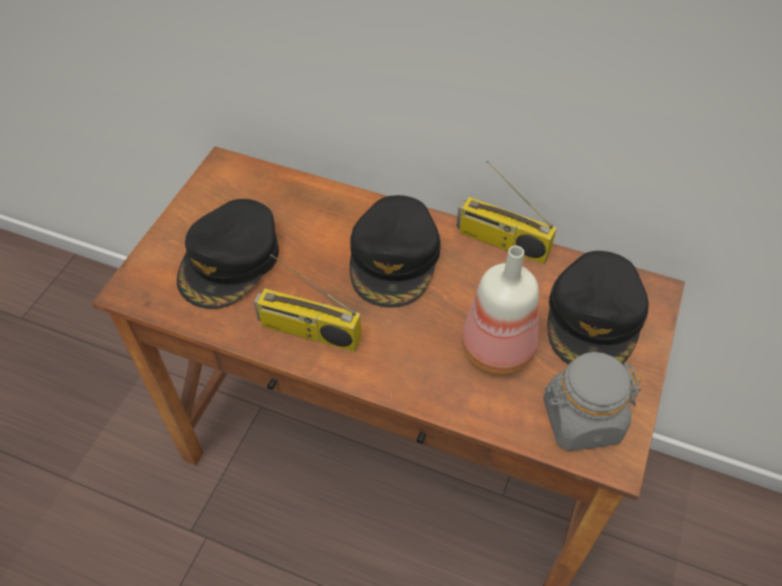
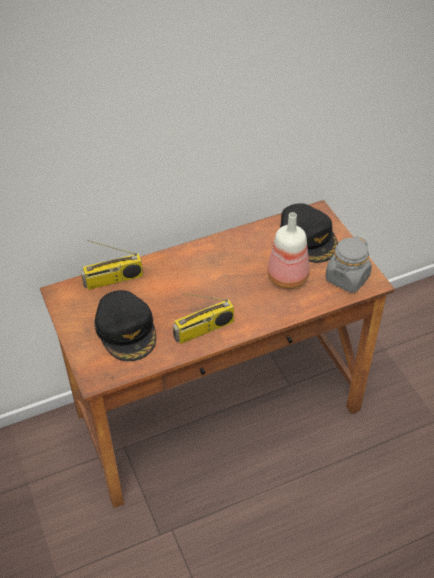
camera: 45 degrees left, 5 degrees down
black cap [350,195,440,308] -> none
radio [456,161,557,264] -> radio moved to [81,240,143,290]

